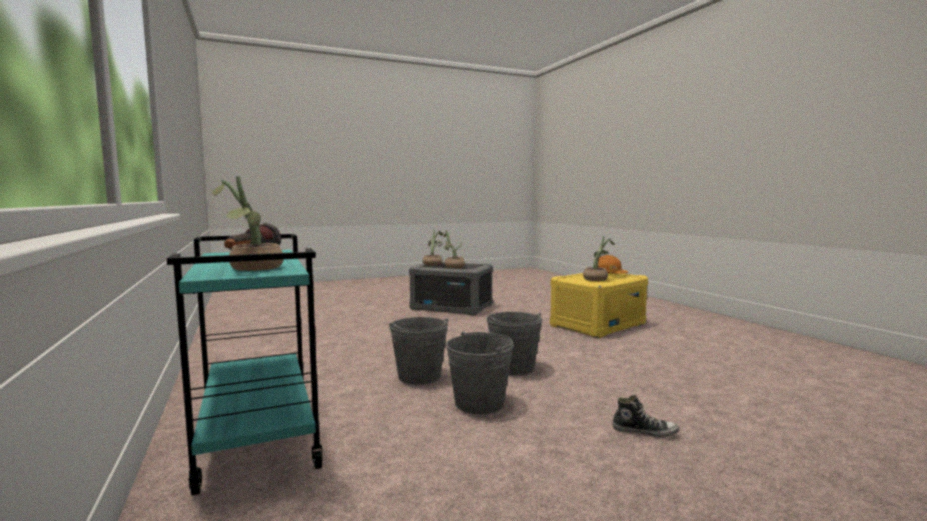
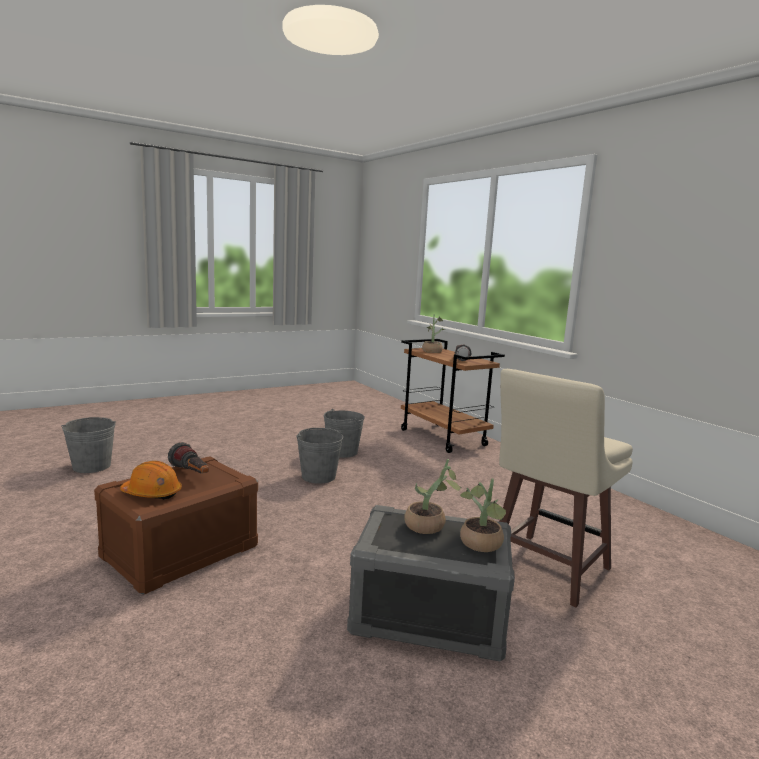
camera: 170 degrees right, 5 degrees up
turquoise cart [167,234,322,496] -> brown cart [401,339,505,453]
grey bucket [389,317,448,385] -> grey bucket moved to [61,417,116,473]
yellow storage box [550,273,648,338] -> brown storage box [94,456,258,595]
potted plant [583,236,615,281] -> flashlight [168,442,209,473]
shoe [612,395,679,438] -> none
none -> beige stool [499,369,633,607]

